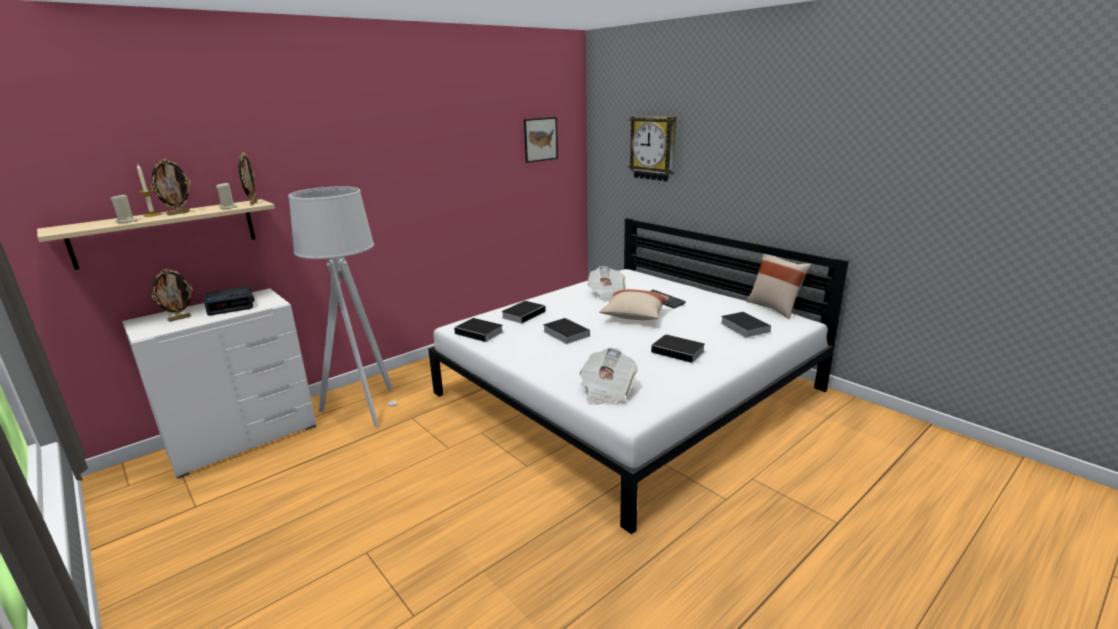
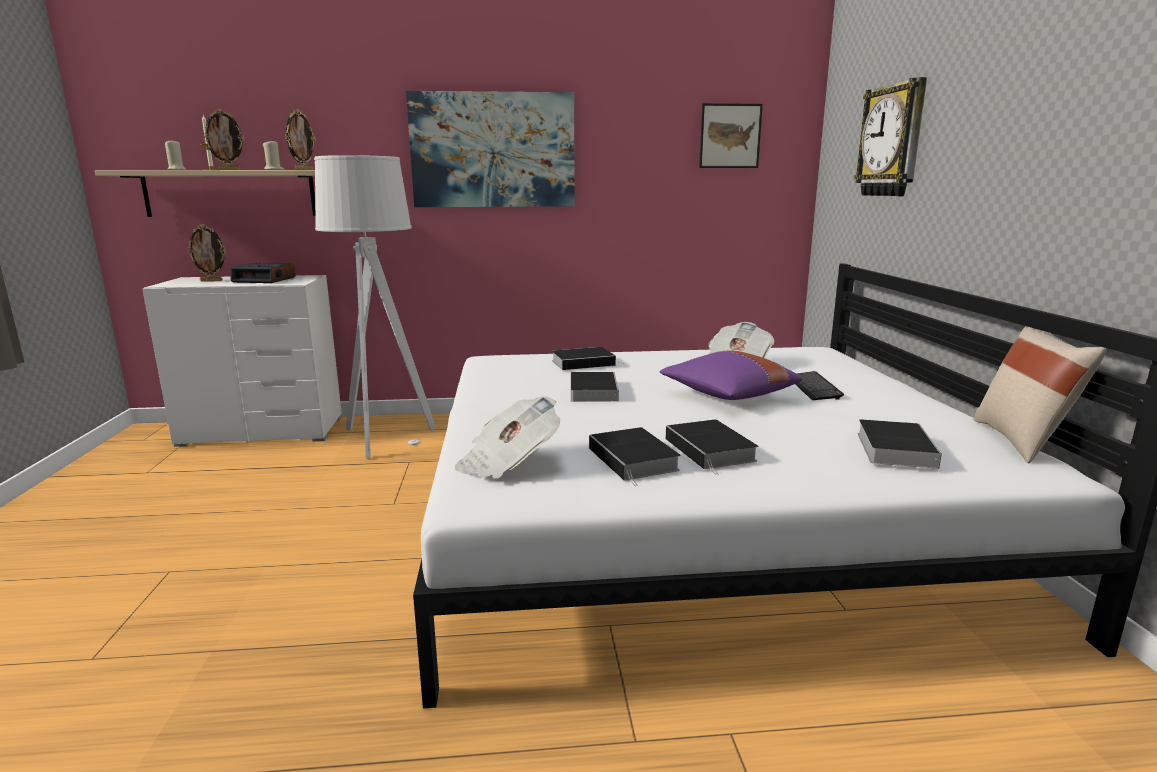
camera: 35 degrees right, 5 degrees down
book [454,318,503,343] -> book moved to [589,427,681,487]
beige pillow [599,289,669,320] -> purple pillow [660,350,802,400]
none -> picture [406,91,575,207]

